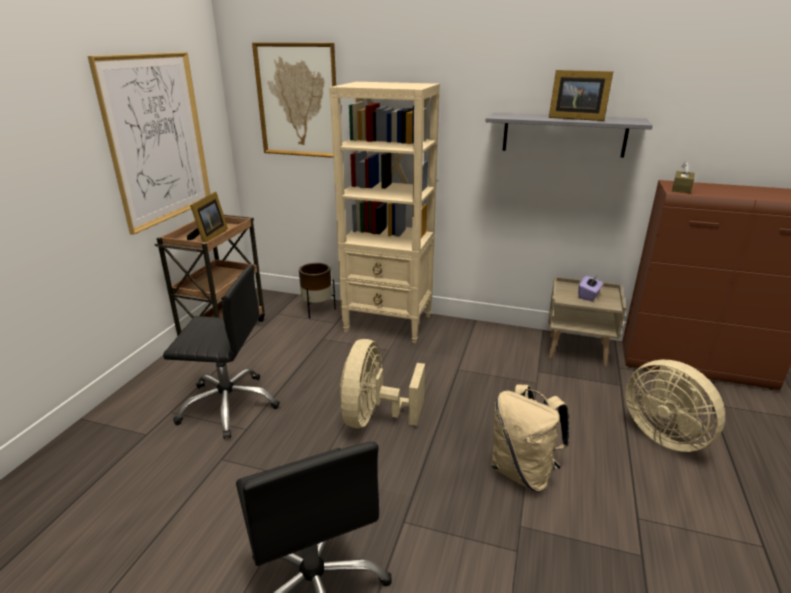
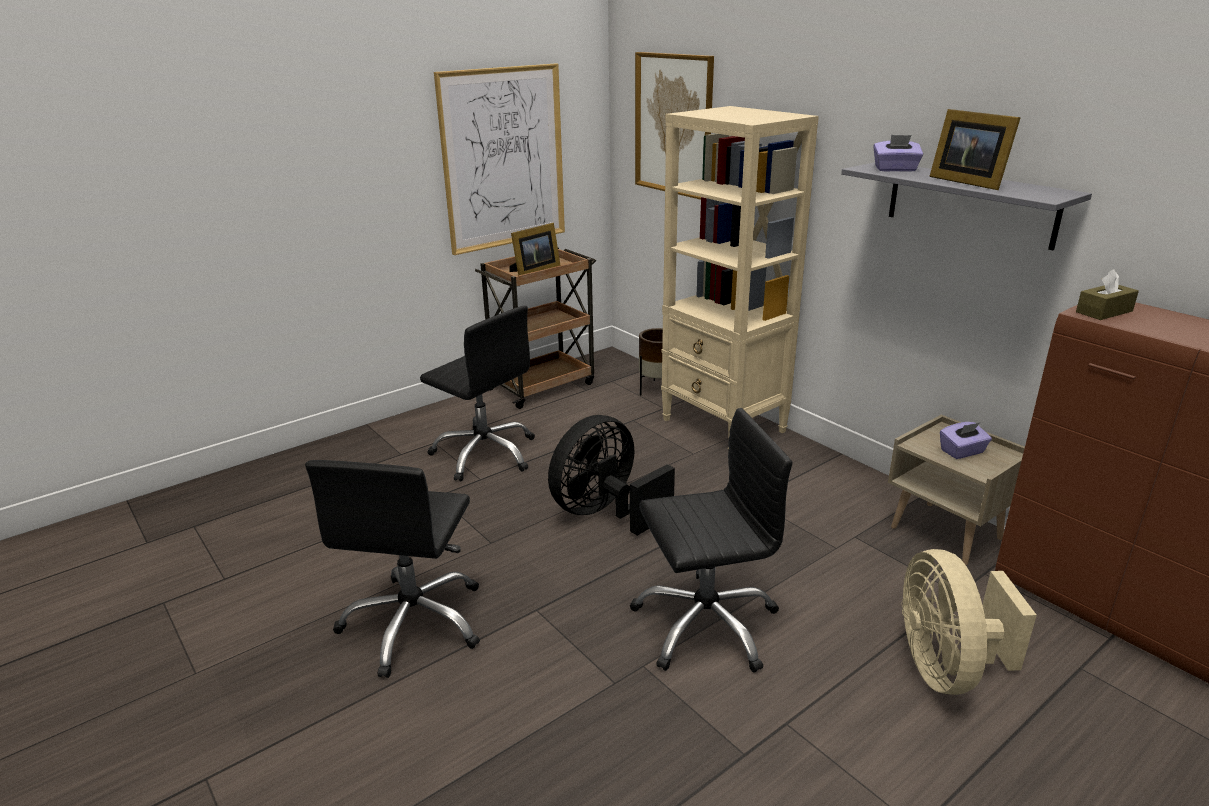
camera: 35 degrees right, 0 degrees up
beige fan [340,339,425,428] -> black fan [548,415,675,536]
beige backpack [491,384,570,492] -> black office chair [630,408,792,673]
none -> purple tissue box [873,135,923,172]

